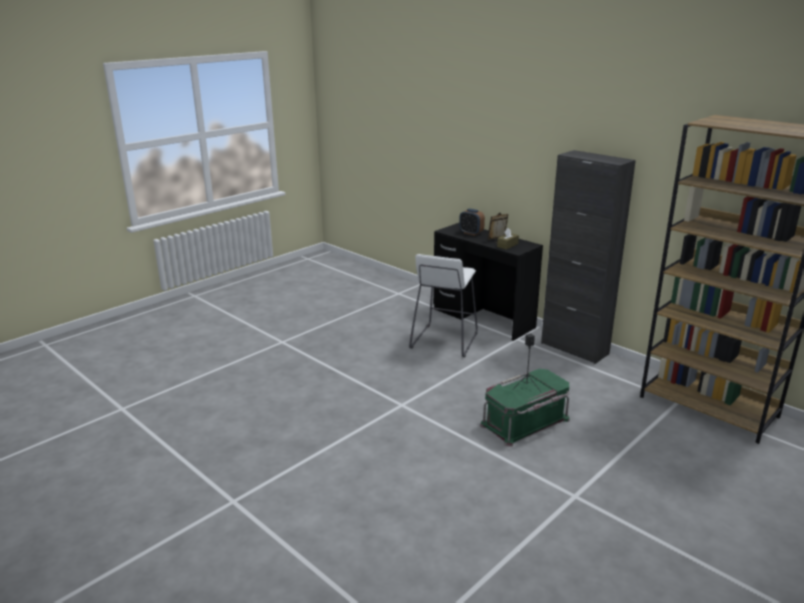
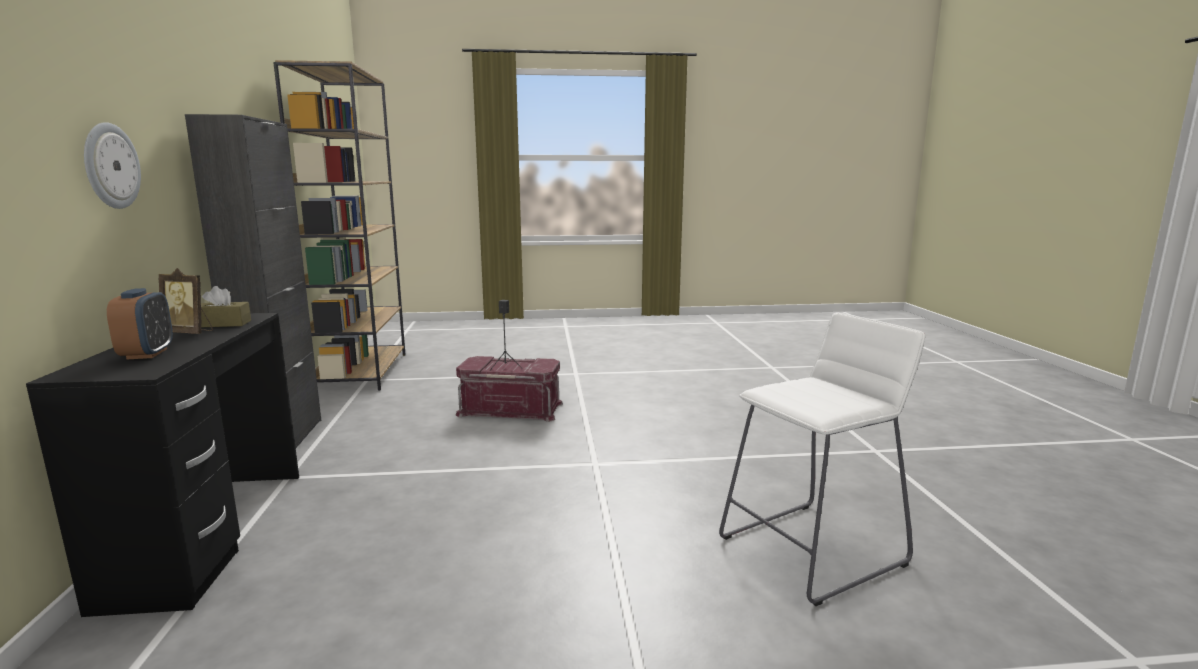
camera: 140 degrees left, 10 degrees down
white stool [409,254,478,357] -> white stool moved to [719,313,925,606]
green storage box [480,369,570,447] -> red storage box [456,356,563,422]
none -> wall clock [84,122,141,209]

